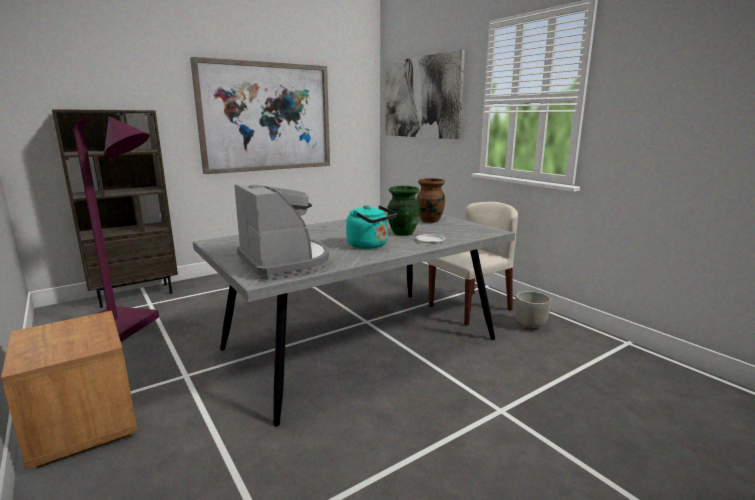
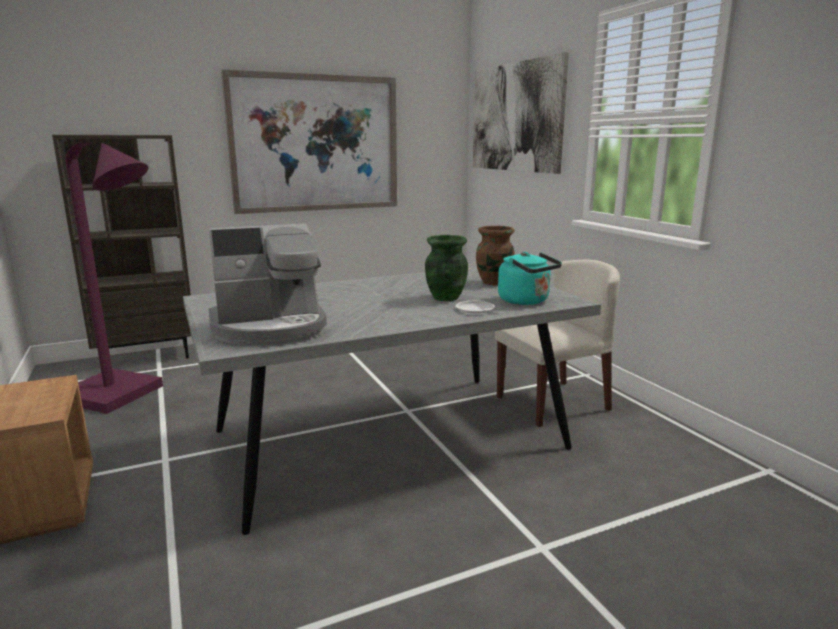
camera: 10 degrees right, 0 degrees up
coffee machine [234,184,329,280] -> coffee machine turned 90 degrees clockwise [209,224,327,345]
turquoise kettle [346,205,396,249] -> turquoise kettle moved to [498,252,562,305]
grey planter [515,291,551,330] -> none

